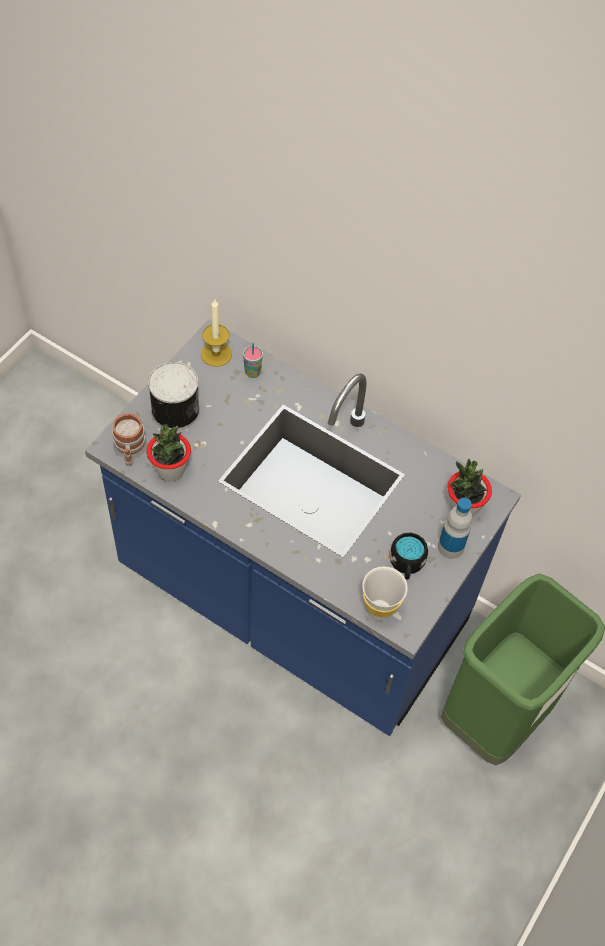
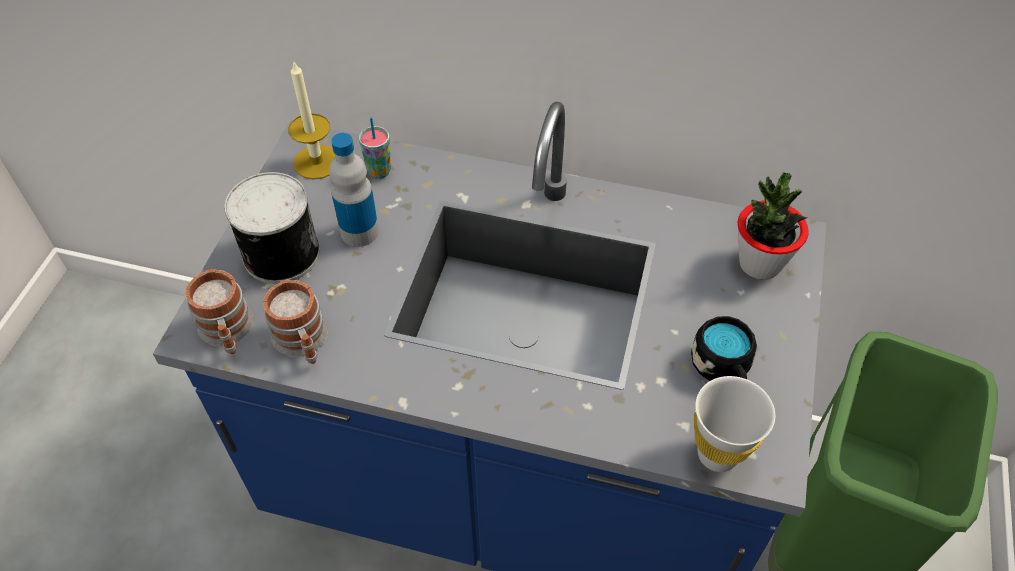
camera: 15 degrees left, 5 degrees down
potted plant [147,424,191,482] -> mug [263,279,328,364]
bottle [438,498,472,559] -> bottle moved to [329,133,379,247]

